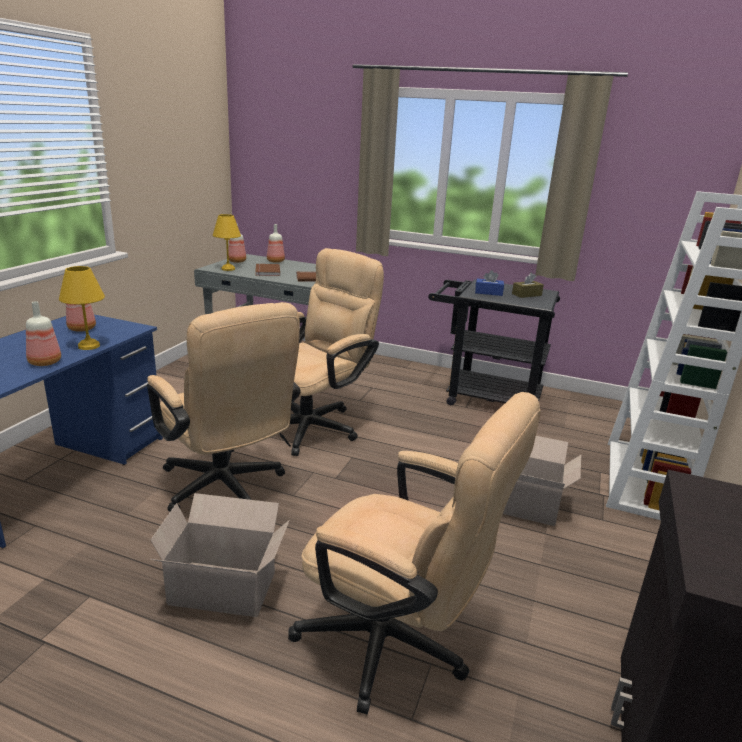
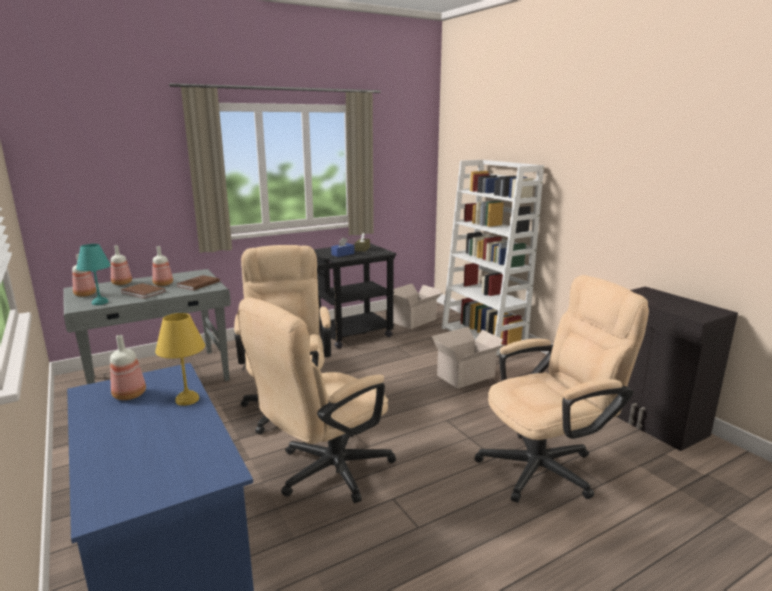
camera: 50 degrees left, 5 degrees down
bottle [26,301,61,366] -> bottle moved to [152,246,173,286]
beige office chair [147,302,301,512] -> beige office chair turned 135 degrees clockwise [238,297,396,503]
cardboard box [151,493,289,617] -> cardboard box moved to [393,284,444,329]
yellow table lamp [213,214,241,271] -> turquoise table lamp [76,244,111,305]

